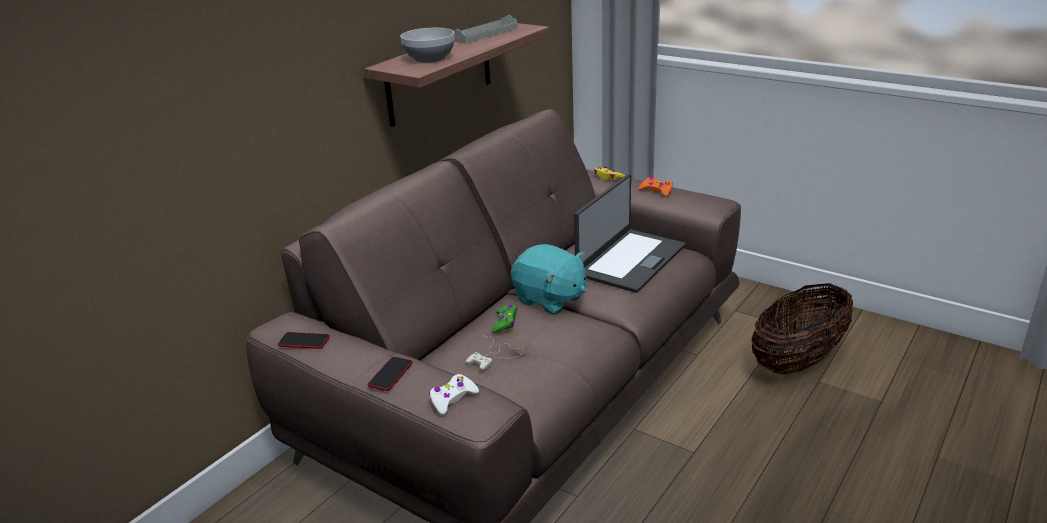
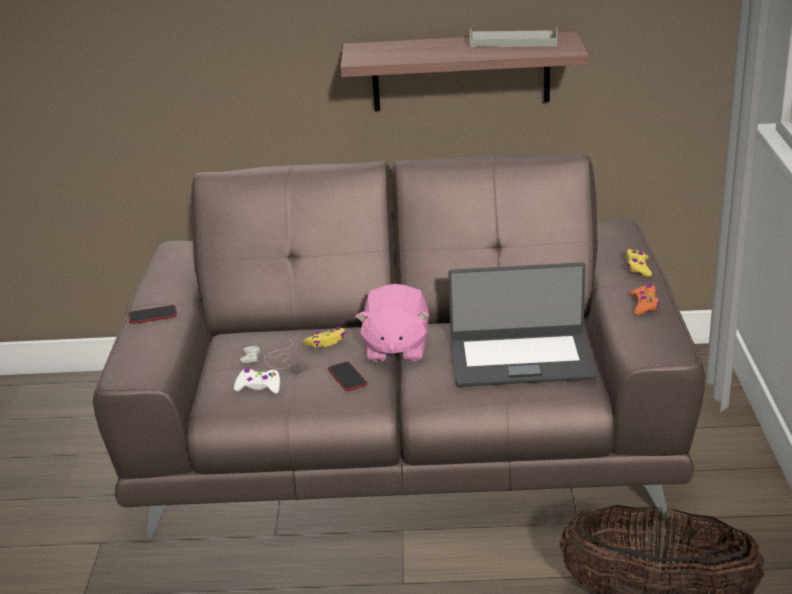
camera: 55 degrees right, 0 degrees up
phone [278,332,330,349] -> phone moved to [328,362,367,391]
bowl [400,28,454,63] -> none
white game controller [429,374,479,415] -> white game controller moved to [234,368,280,394]
green game controller [492,304,517,333] -> yellow game controller [302,327,346,347]
turquoise plush toy [511,244,587,315] -> pink plush toy [356,284,429,362]

